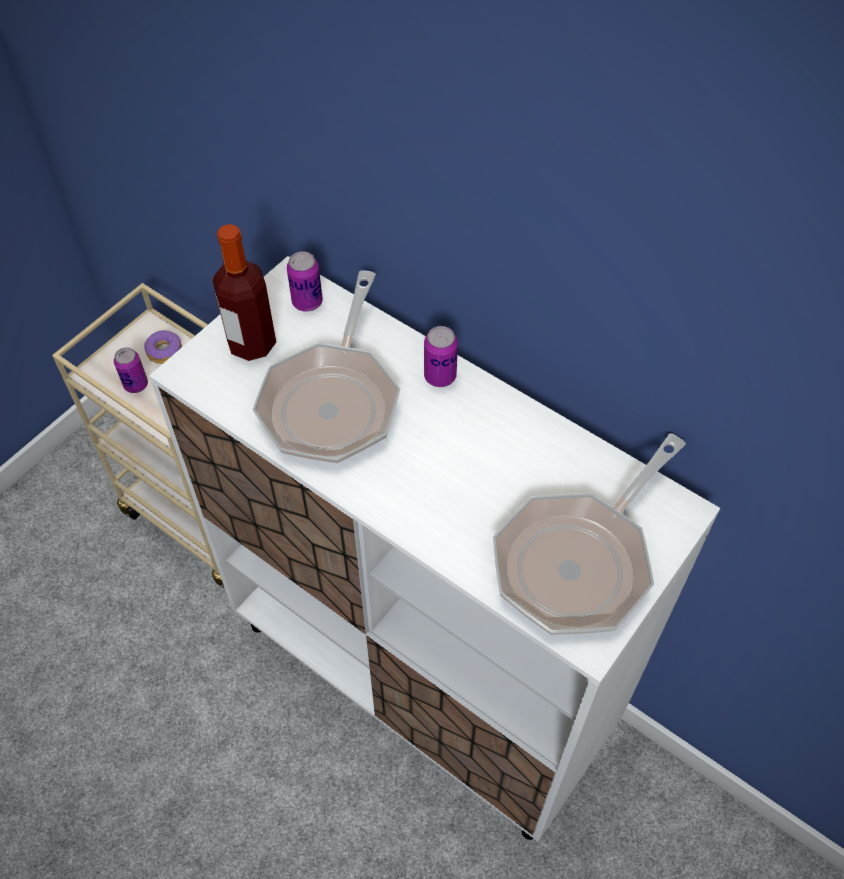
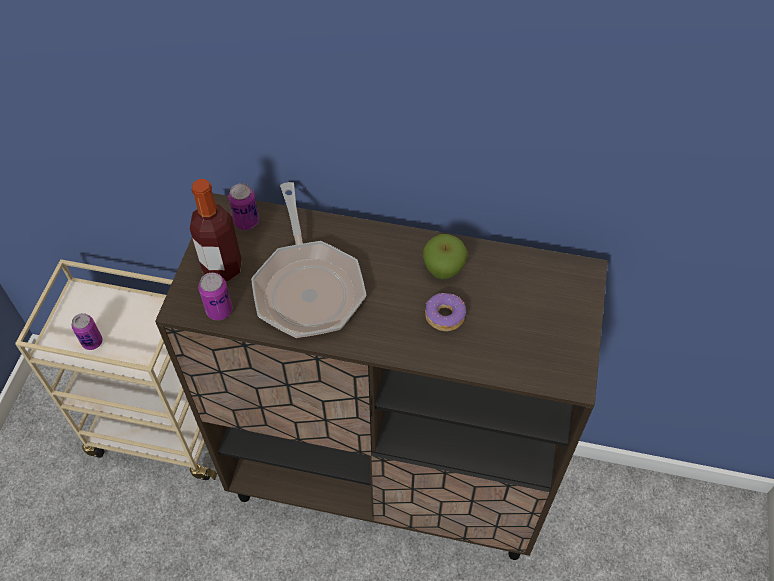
camera: 25 degrees left, 0 degrees up
donut [144,330,182,364] -> donut moved to [425,293,466,331]
white cabinet [149,256,720,842] -> brown cabinet [155,193,608,560]
can [424,326,458,387] -> can moved to [198,273,232,320]
frying pan [493,433,686,635] -> none
none -> apple [423,234,468,280]

